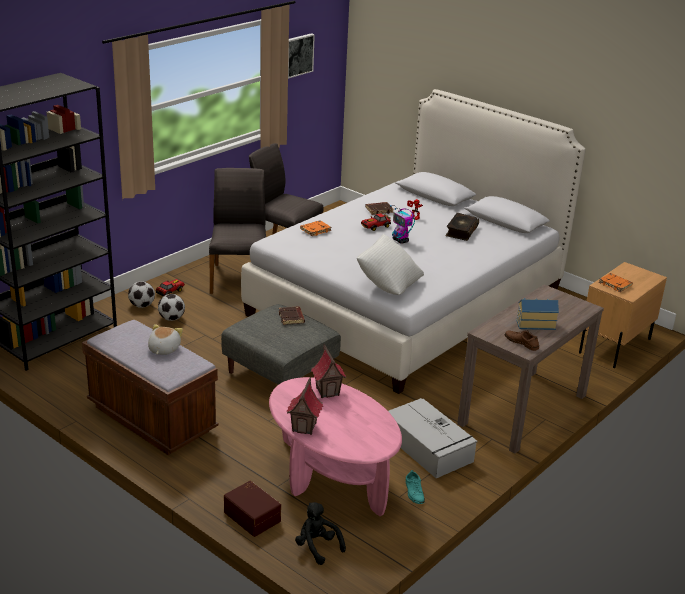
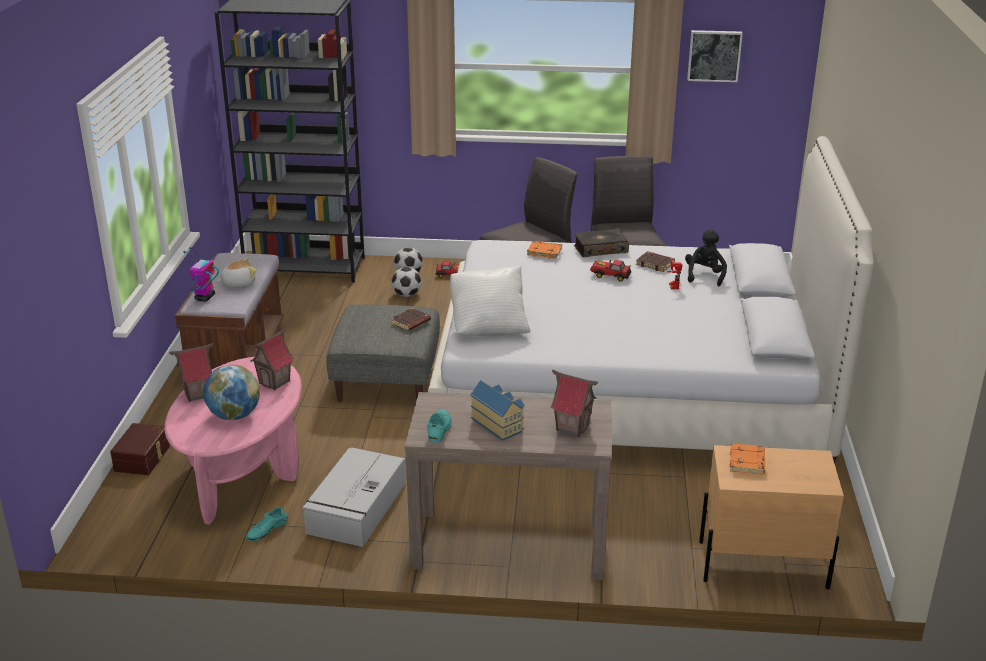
camera: 55 degrees right, 0 degrees up
black plush toy [295,502,346,565] -> black plush toy moved to [685,229,727,286]
toy robot [390,205,415,244] -> toy robot moved to [183,247,219,302]
book [445,213,479,241] -> book moved to [574,228,629,257]
brown shoe [505,330,539,351] -> turquoise shoe [427,409,452,443]
none -> globe [203,365,260,420]
none -> toy house [551,370,598,437]

